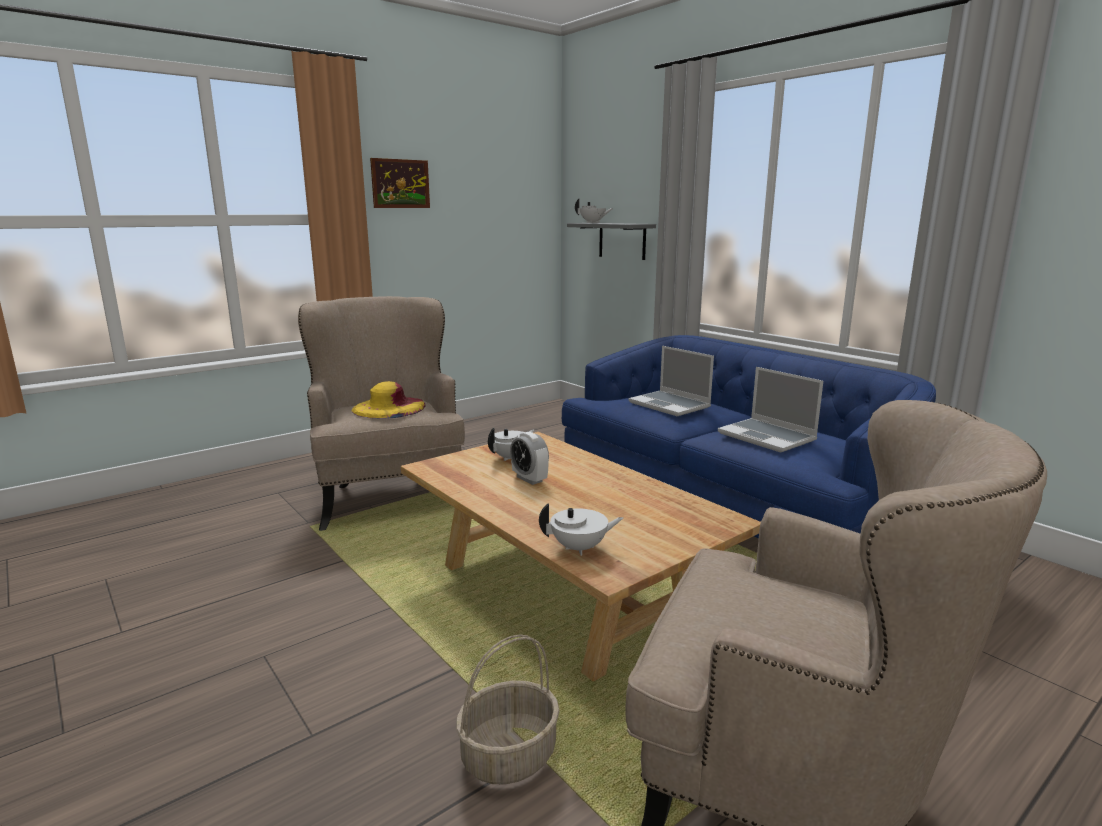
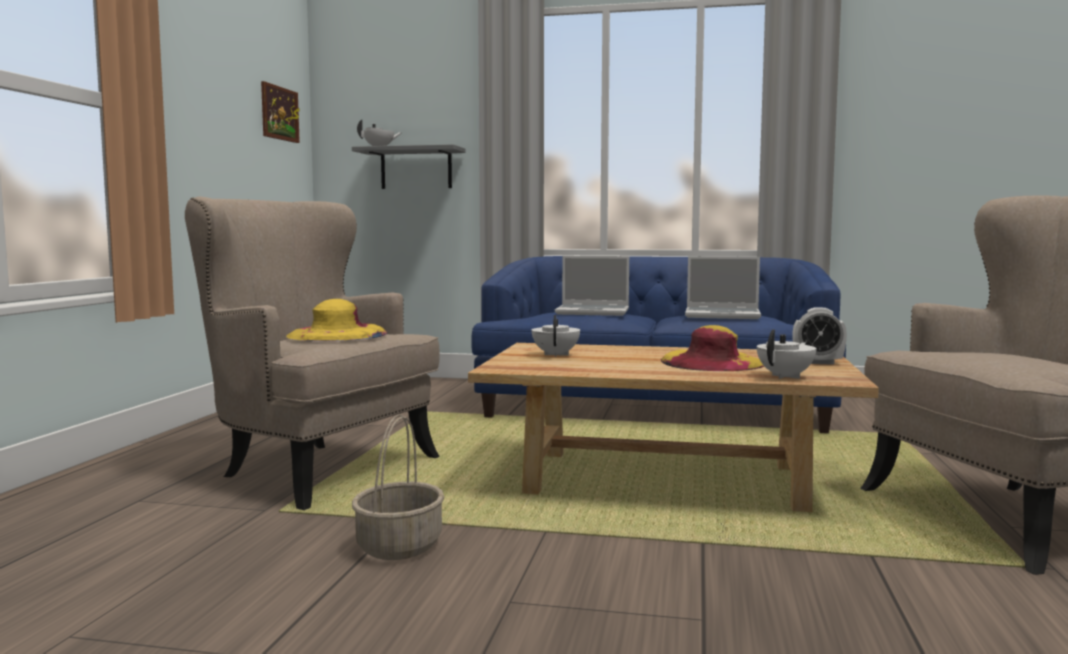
camera: 40 degrees left, 10 degrees down
picture [370,158,430,208] -> picture moved to [261,81,300,143]
basket [456,634,560,785] -> basket moved to [352,414,444,560]
alarm clock [510,432,549,485] -> alarm clock moved to [792,307,847,365]
none -> yellow hat [661,325,765,371]

